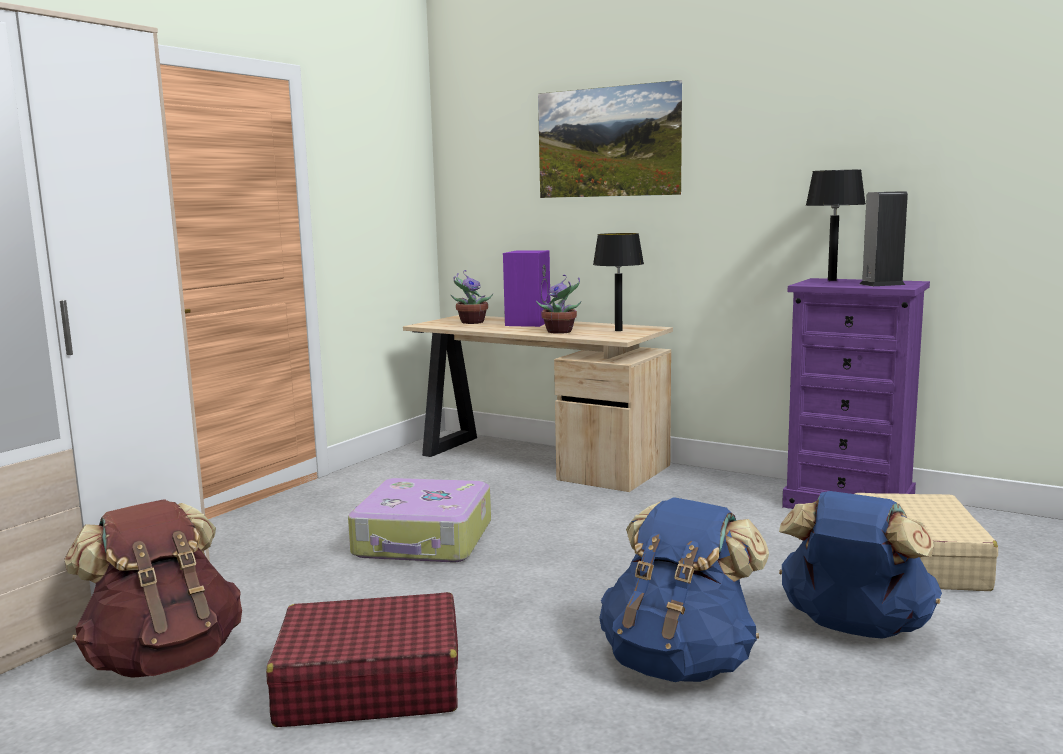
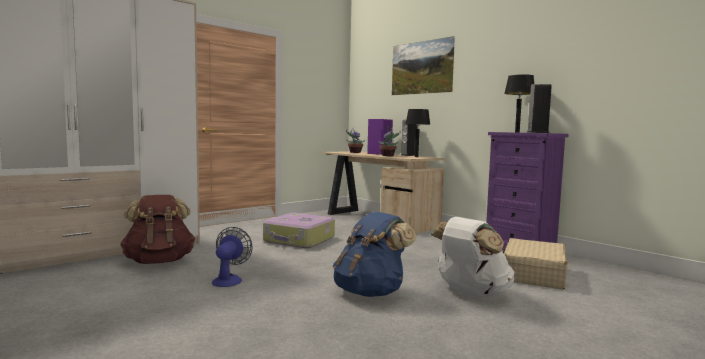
camera: 15 degrees right, 5 degrees down
red suitcase [266,592,458,727] -> fan [212,227,252,287]
blue backpack [779,491,942,639] -> white backpack [431,217,514,297]
none -> speaker [401,119,417,156]

